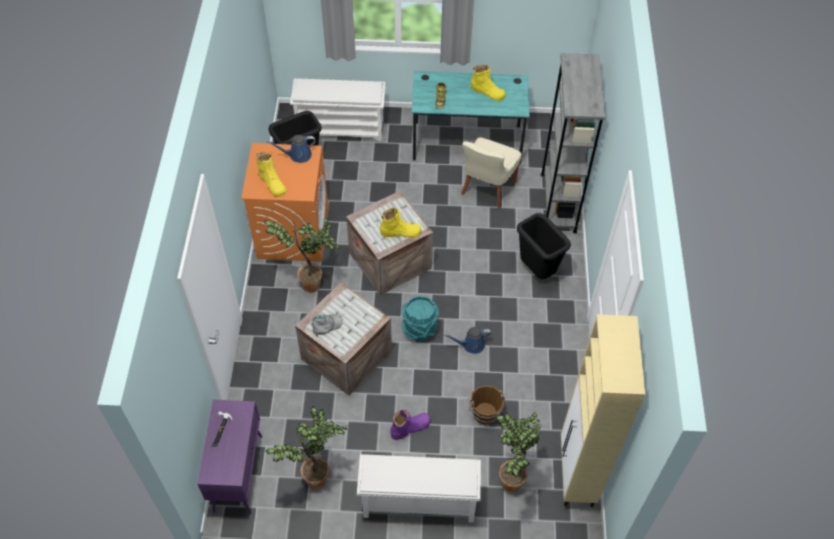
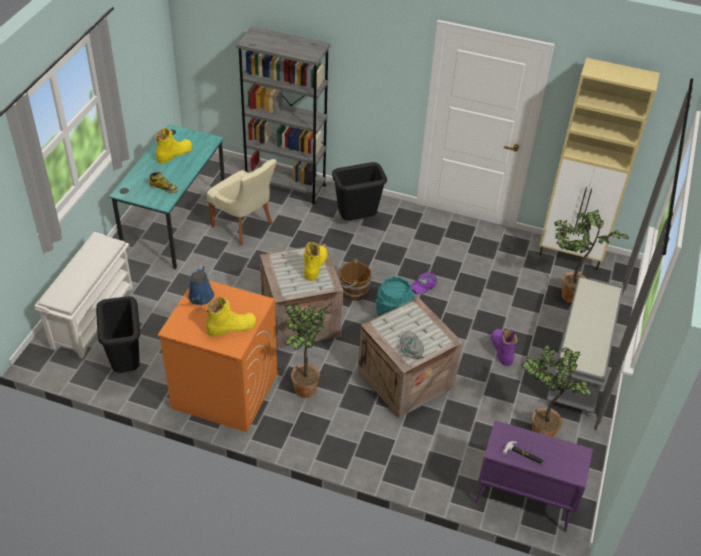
camera: 75 degrees left, 10 degrees down
white shoe rack [357,454,481,523] -> grey bench [547,277,623,417]
blue watering can [444,327,491,354] -> purple cap [411,272,438,294]
brown bucket [467,385,505,425] -> brown bucket moved to [339,259,372,301]

